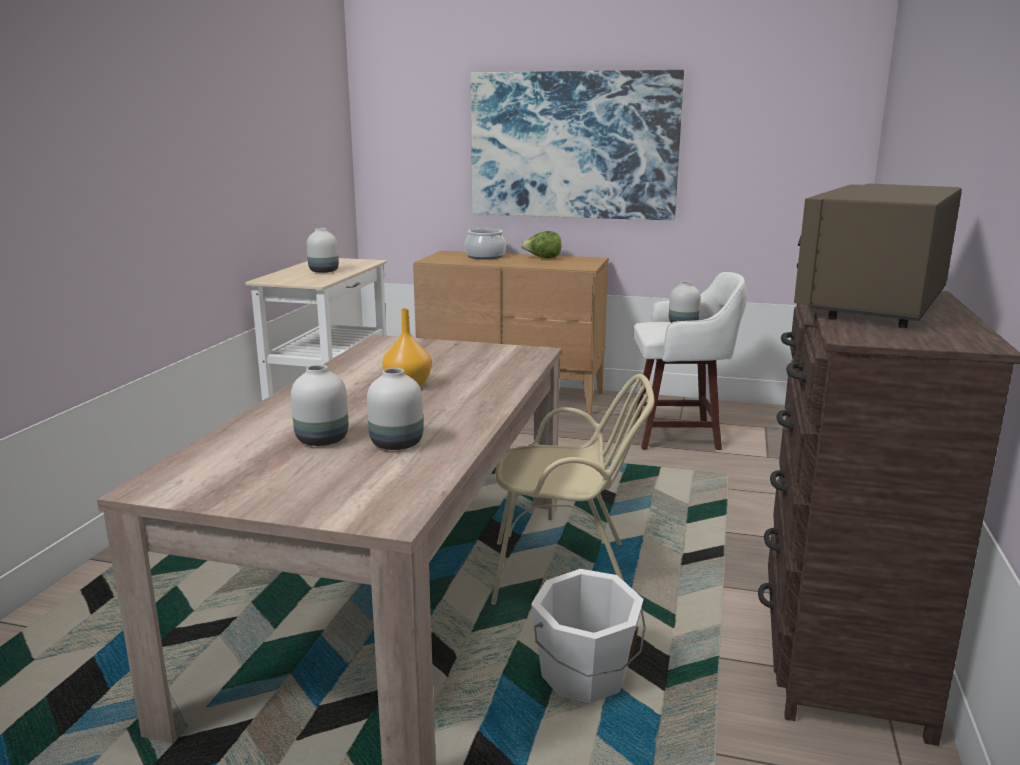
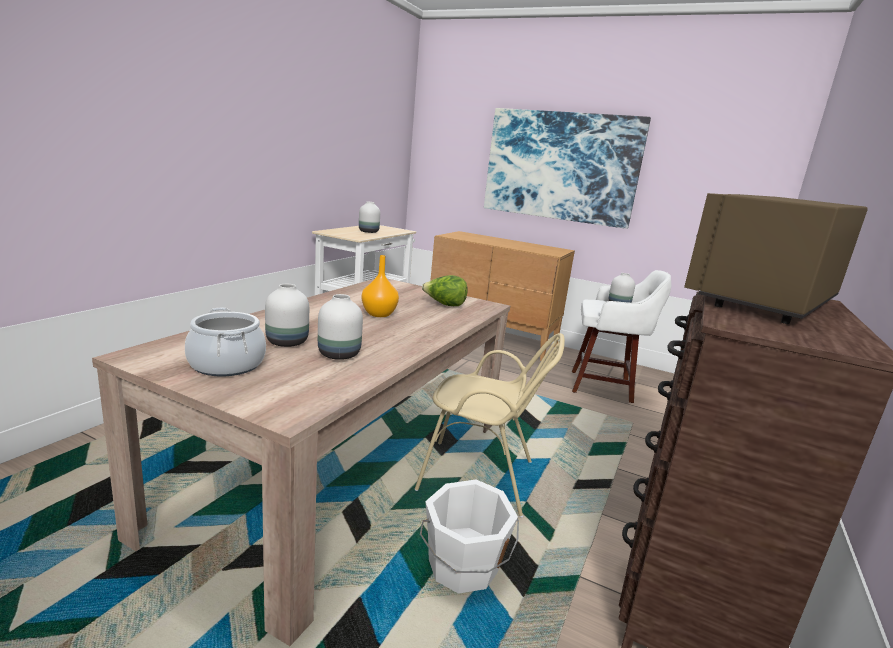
camera: 10 degrees right, 0 degrees up
cooking pot [465,228,506,259] -> cooking pot moved to [185,308,266,376]
lettuce [521,231,562,259] -> lettuce moved to [422,275,468,306]

